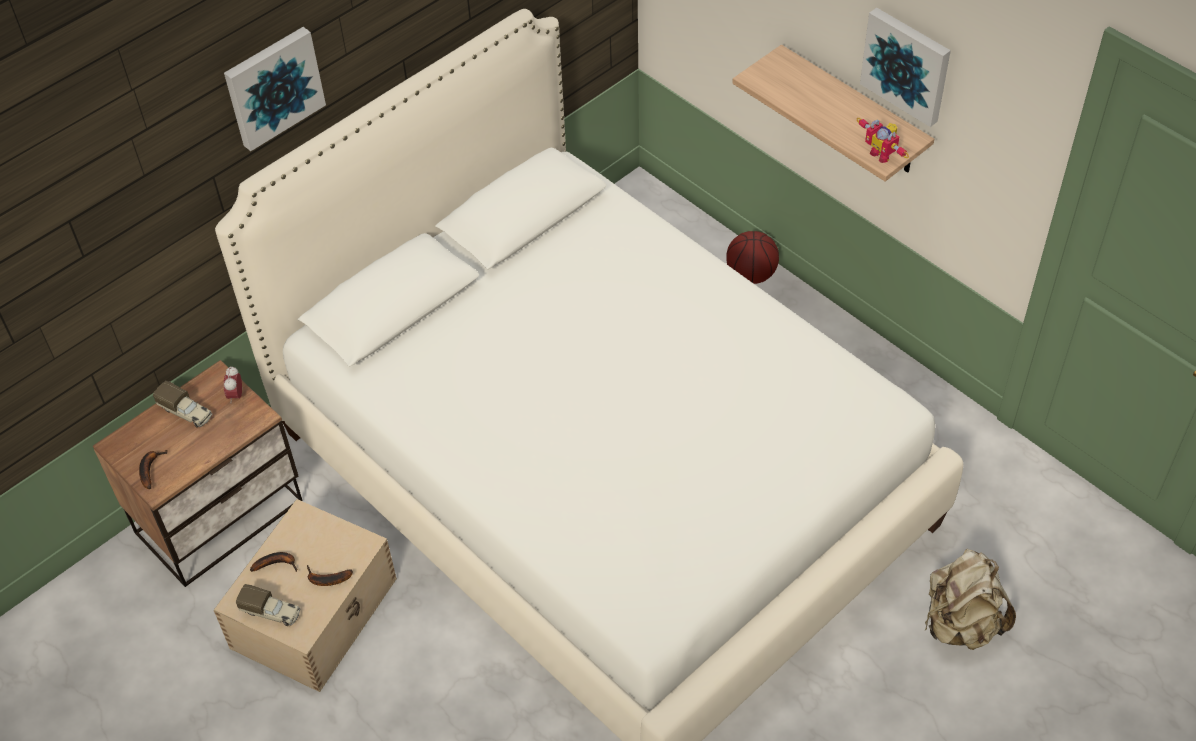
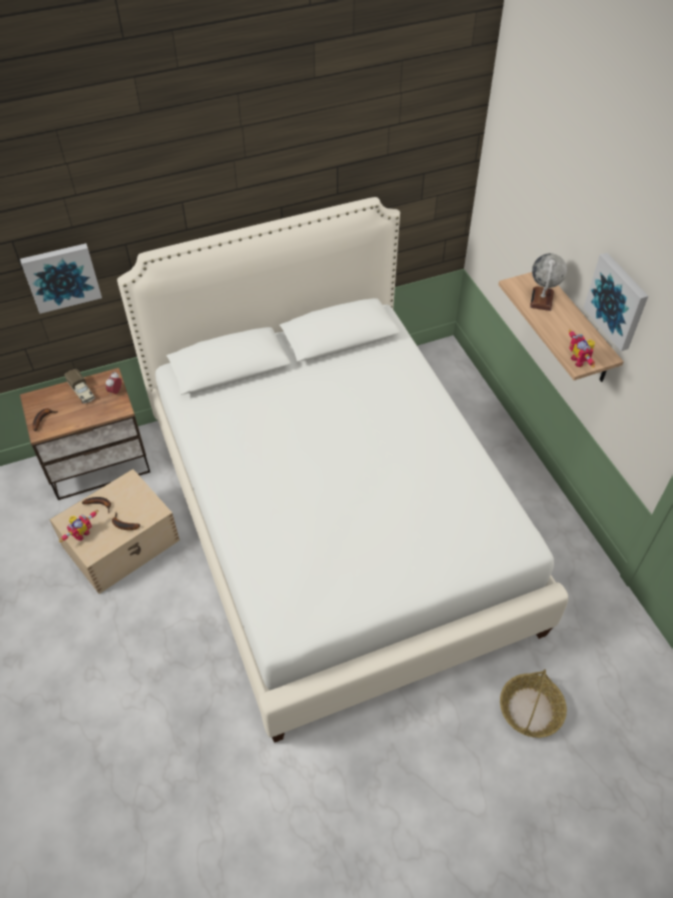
camera: 20 degrees right, 0 degrees up
picture [224,27,326,151] -> picture moved to [20,243,102,314]
toy truck [236,584,300,626] -> toy robot [59,510,98,542]
basketball [726,231,779,284] -> none
beige backpack [925,548,1016,650] -> basket [500,669,567,738]
none -> globe [530,253,567,311]

